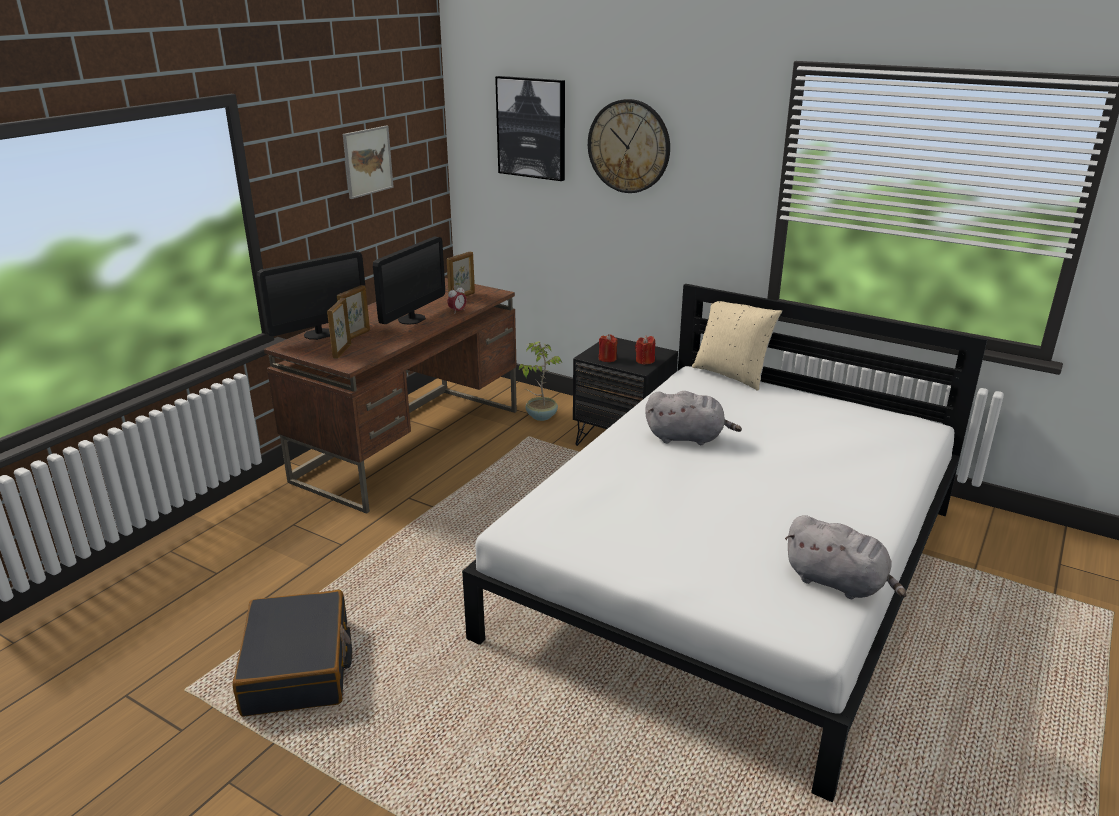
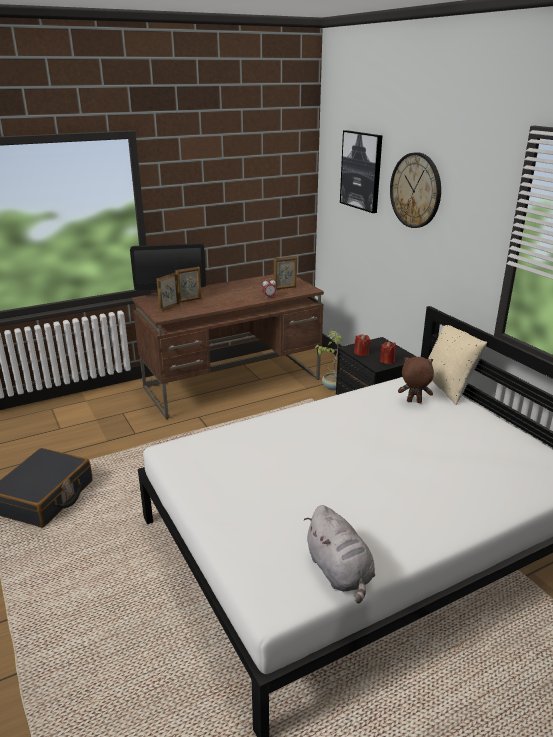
camera: 30 degrees right, 0 degrees up
picture [343,126,394,199] -> none
monitor [373,236,445,325] -> none
grey plush toy [645,391,742,445] -> none
none -> brown plush toy [398,357,434,403]

